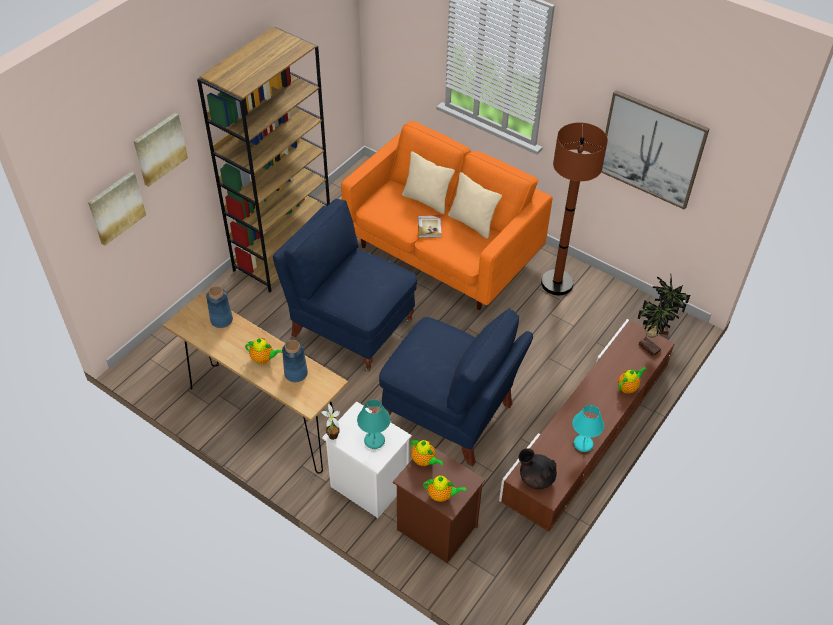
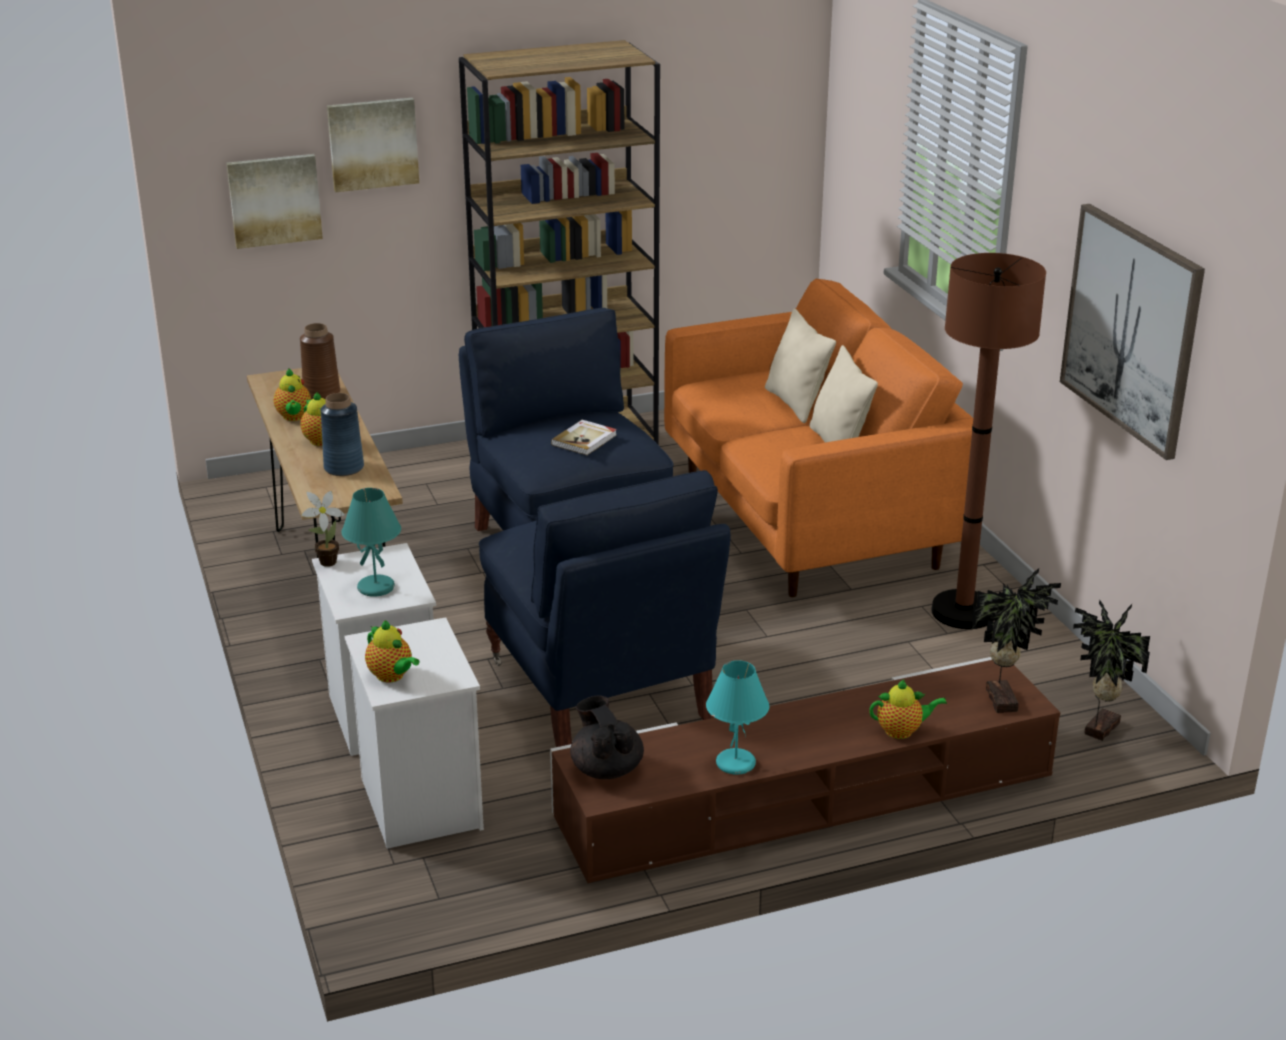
camera: 35 degrees right, 20 degrees down
blue vase [206,286,233,328] -> brown vase [300,323,340,400]
brown nightstand [393,448,485,563] -> white nightstand [344,617,484,849]
teapot [411,440,443,466] -> teapot moved to [274,369,311,421]
book [418,215,442,238] -> book moved to [551,420,617,455]

